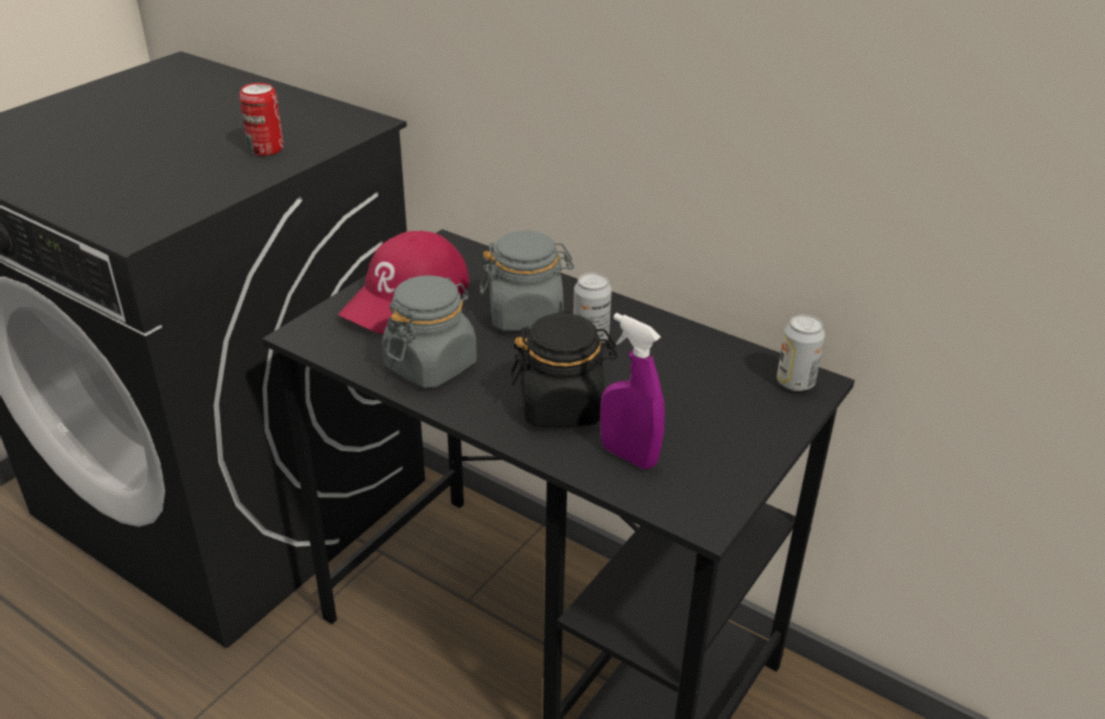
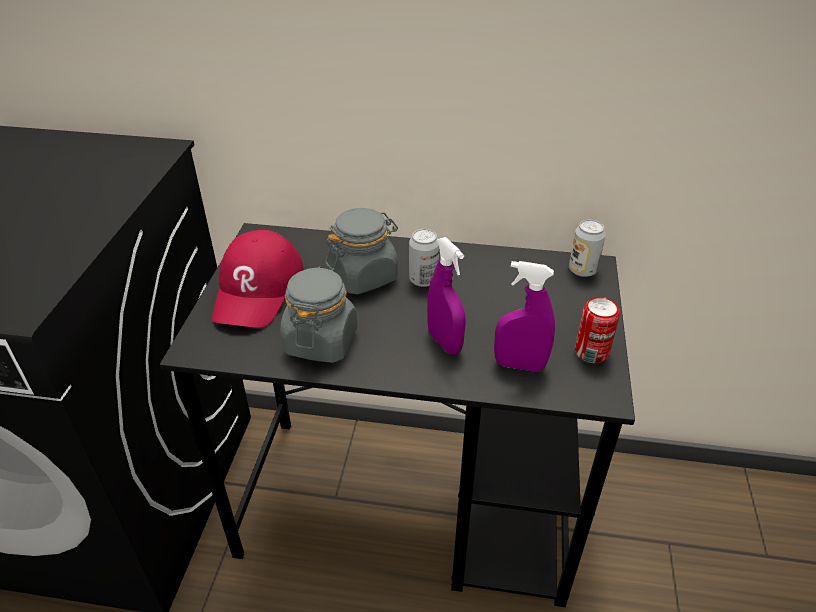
camera: 25 degrees left, 5 degrees up
can [239,83,283,156] -> can moved to [575,297,620,363]
black jar [510,313,618,427] -> purple spray bottle [427,237,466,355]

